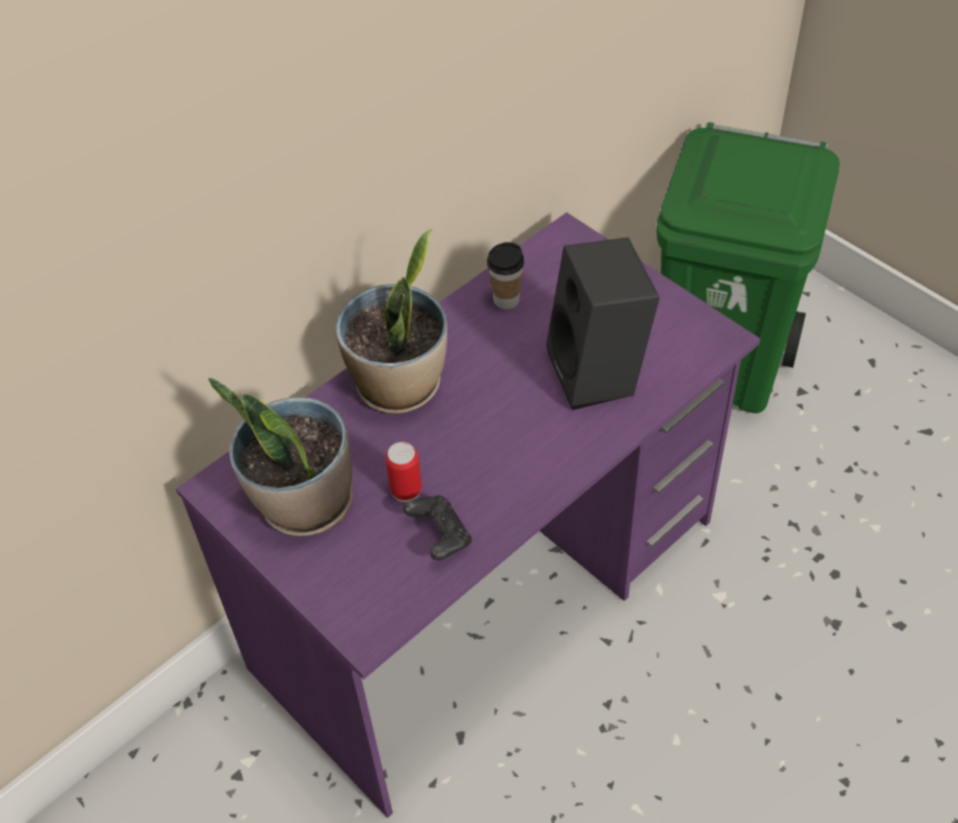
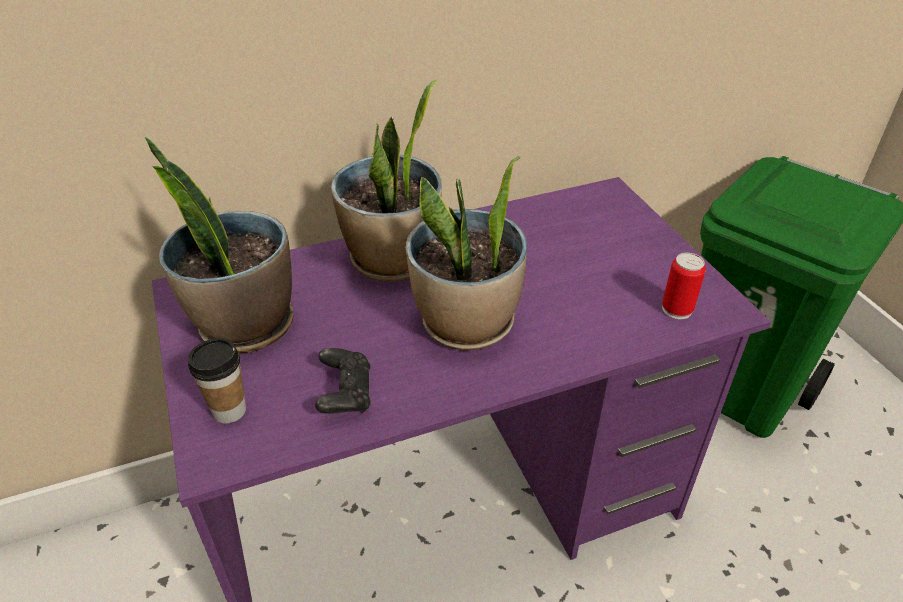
camera: 20 degrees right, 10 degrees down
can [386,442,422,502] -> can moved to [662,253,706,320]
cup [487,242,524,309] -> cup moved to [188,338,246,424]
black speaker [546,237,660,410] -> none
none -> potted plant [406,156,527,350]

